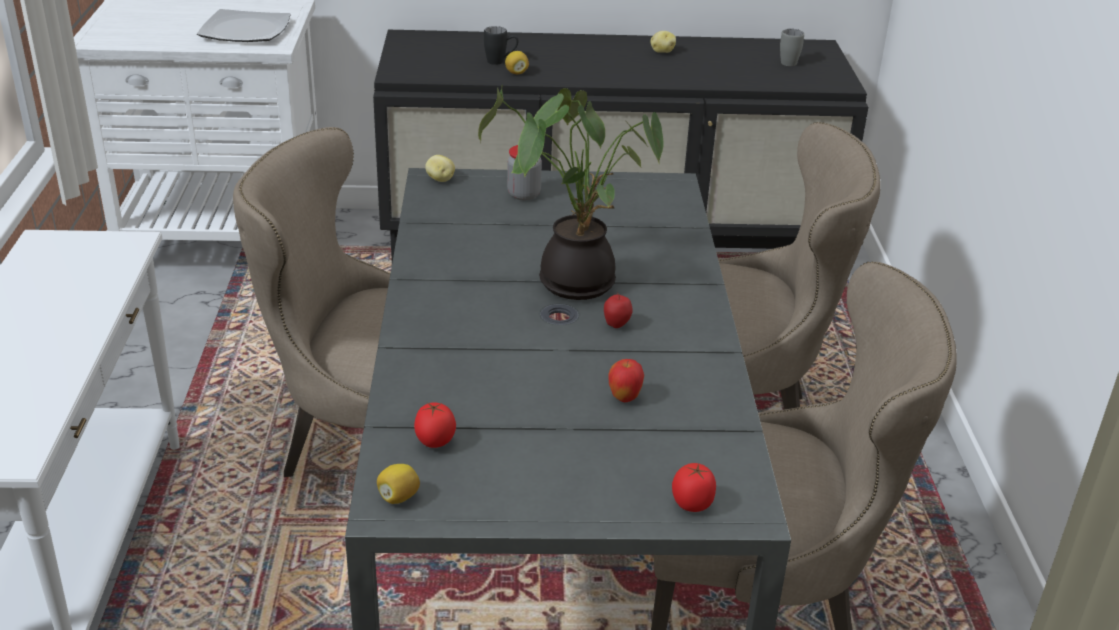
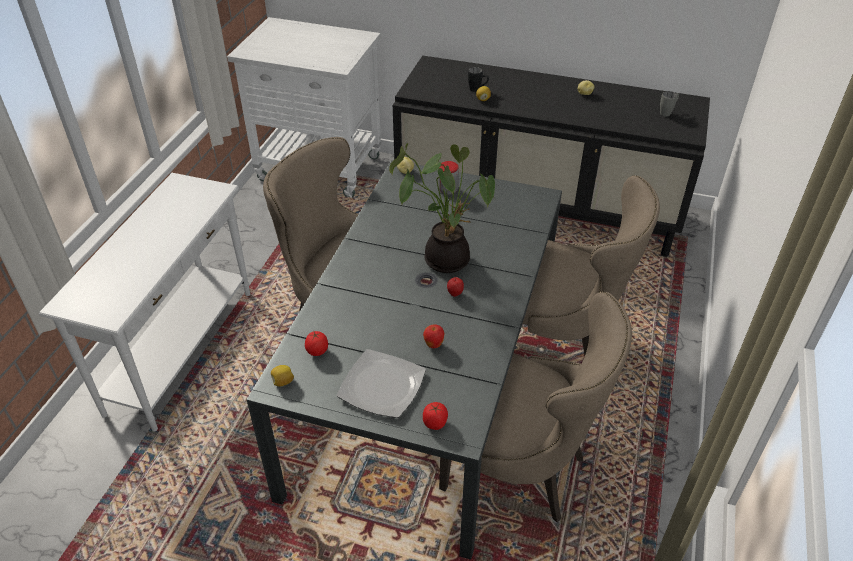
camera: 20 degrees right, 10 degrees up
plate [197,9,291,42] -> plate moved to [337,349,426,418]

